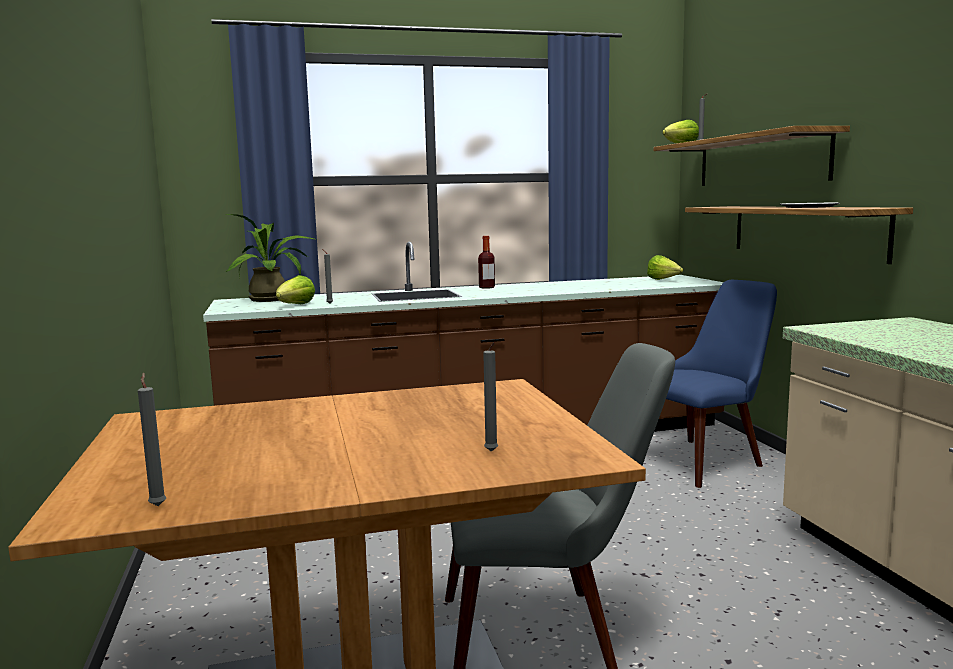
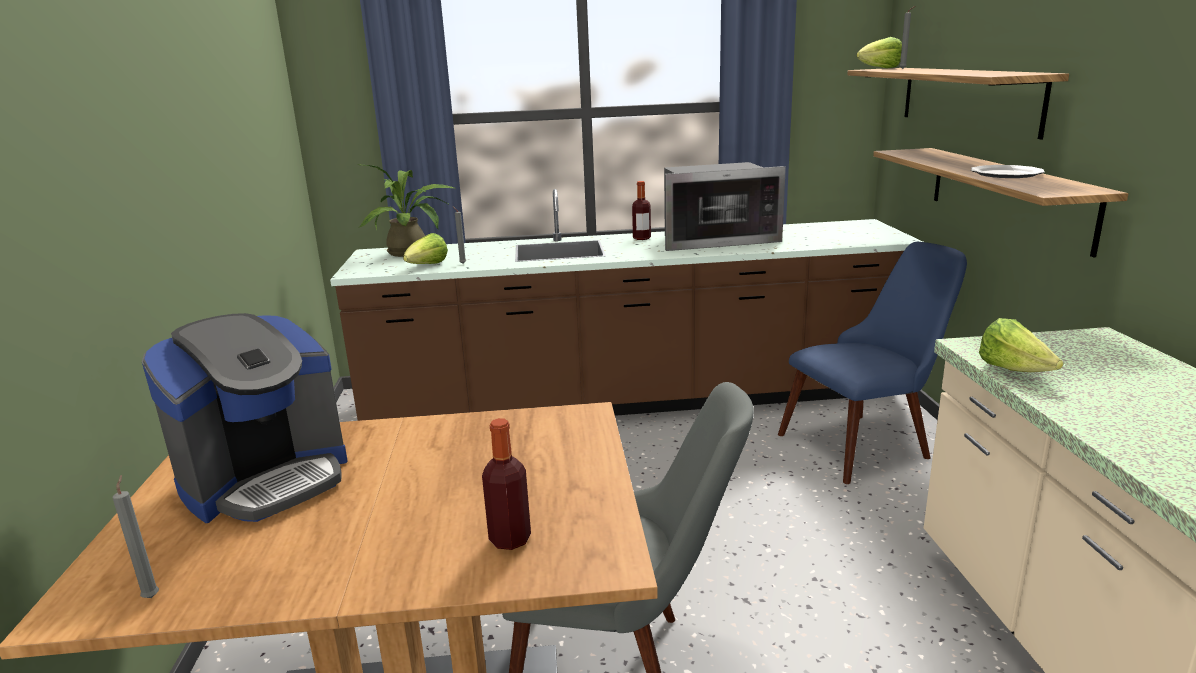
camera: 10 degrees right, 10 degrees up
grey candle [483,342,498,452] -> bottle [482,418,531,550]
lettuce [647,255,683,280] -> lettuce moved to [979,318,1064,372]
none -> coffee machine [142,313,347,523]
none -> microwave [664,162,786,251]

